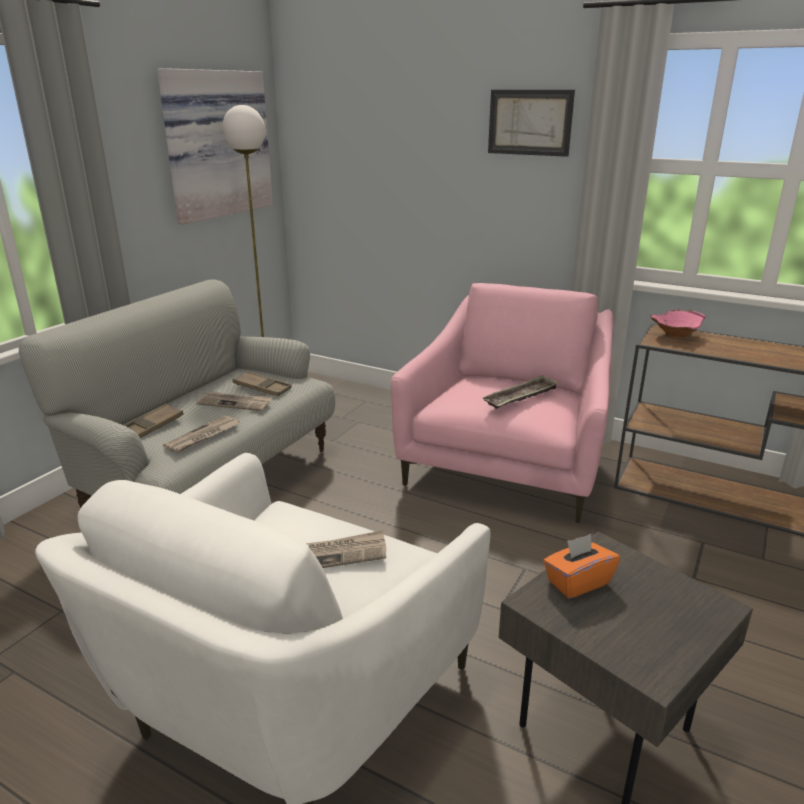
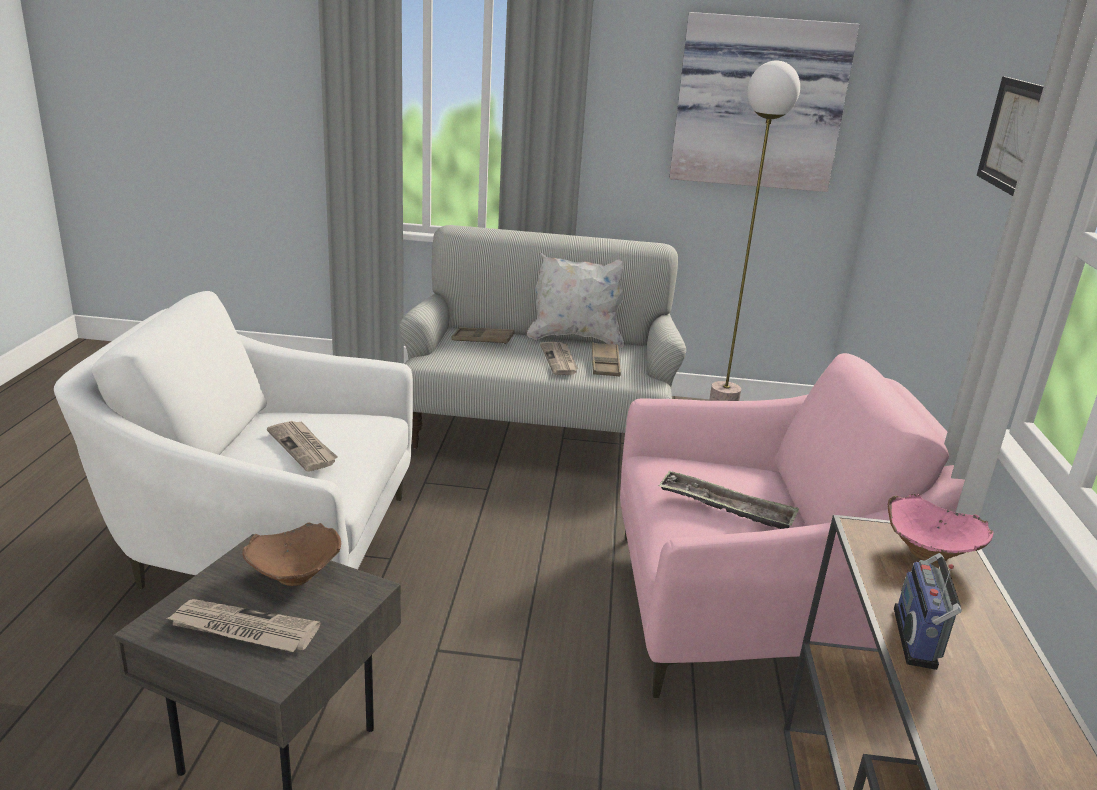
camera: 65 degrees right, 0 degrees up
newspaper [163,415,239,453] -> newspaper moved to [167,599,320,652]
orange tissue box [543,534,620,599] -> brown bowl [242,522,341,586]
none -> white pillow [527,253,624,348]
none -> radio [894,553,962,670]

